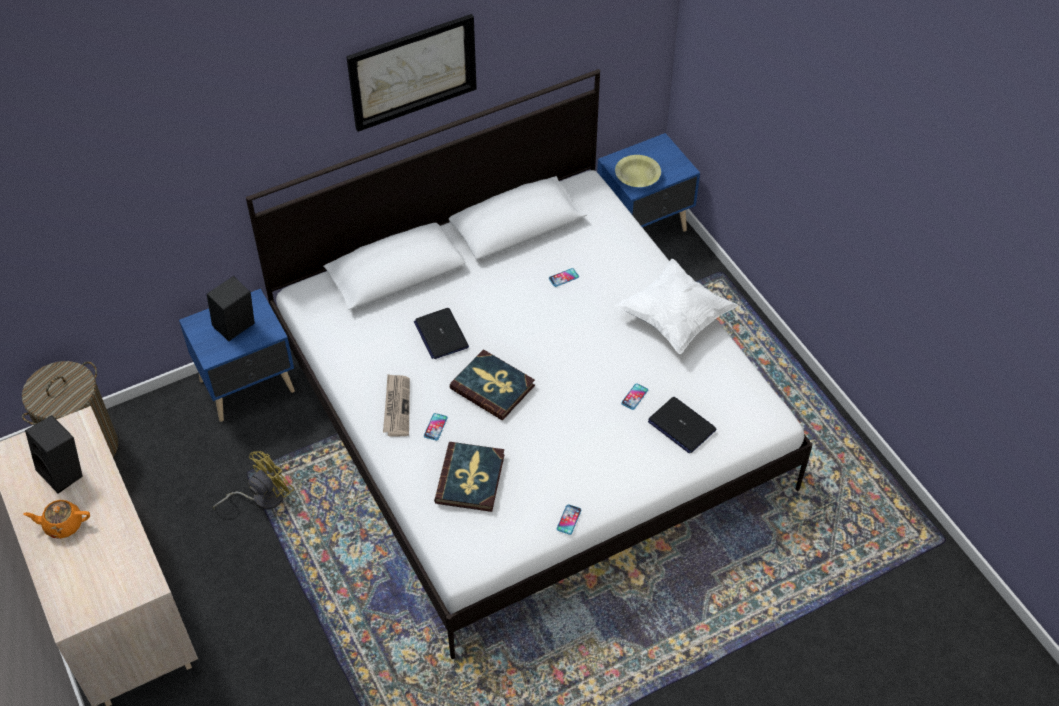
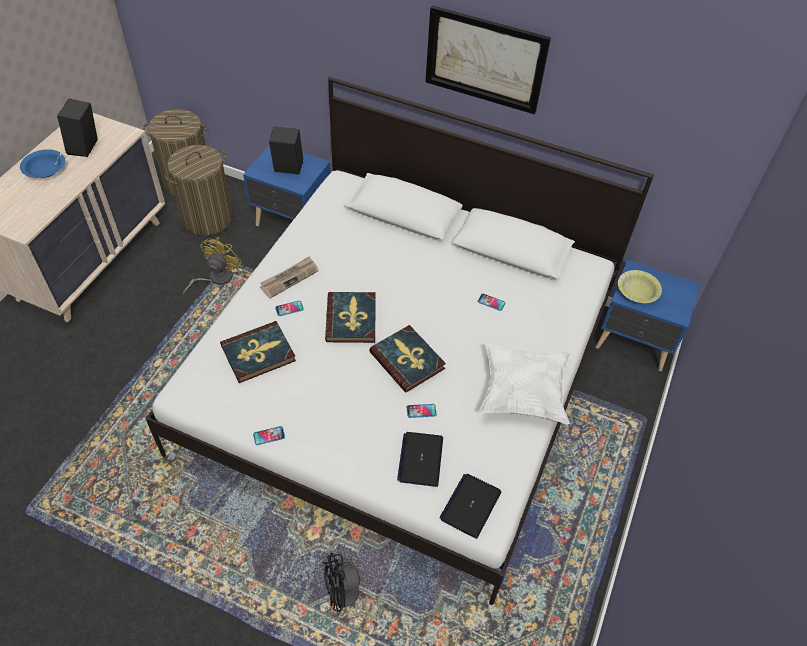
camera: 50 degrees right, 0 degrees up
orange teapot [23,500,90,539] -> blue bowl [20,149,65,178]
yellow fan [213,451,294,510] -> yellow fan turned 75 degrees counterclockwise [183,237,242,295]
laptop [414,308,469,359] -> laptop moved to [439,474,501,539]
none -> laundry basket [165,145,232,235]
none -> black fan [323,553,398,619]
none -> book [369,325,446,393]

